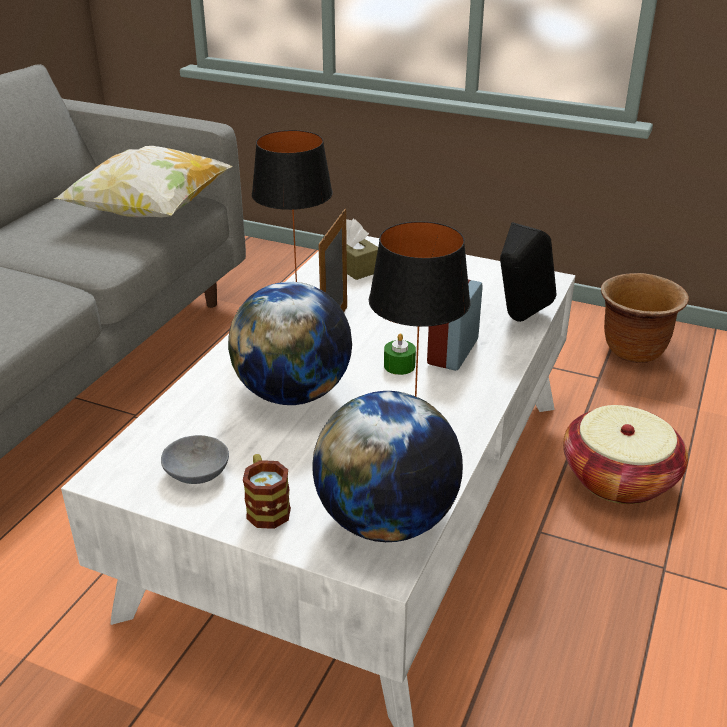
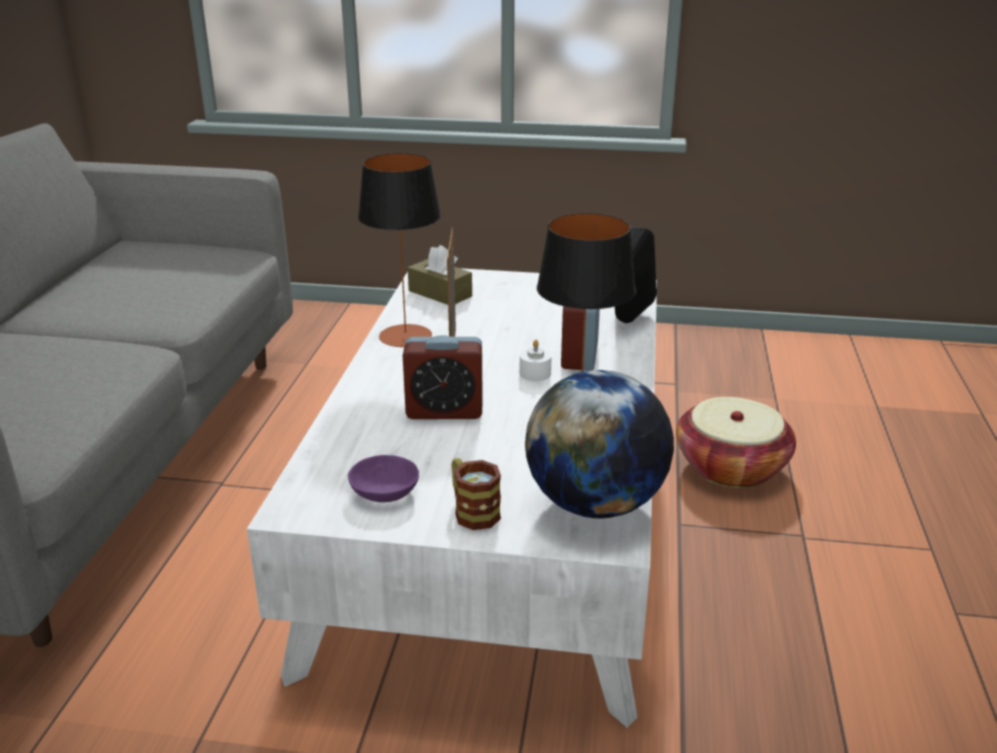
camera: 15 degrees left, 5 degrees down
pillow [54,146,232,217] -> none
grey bowl [161,435,229,484] -> purple bowl [348,455,419,502]
globe [228,282,352,405] -> alarm clock [403,335,483,419]
green candle [384,333,416,375] -> white candle [520,340,552,381]
brown planter [601,273,689,363] -> none

